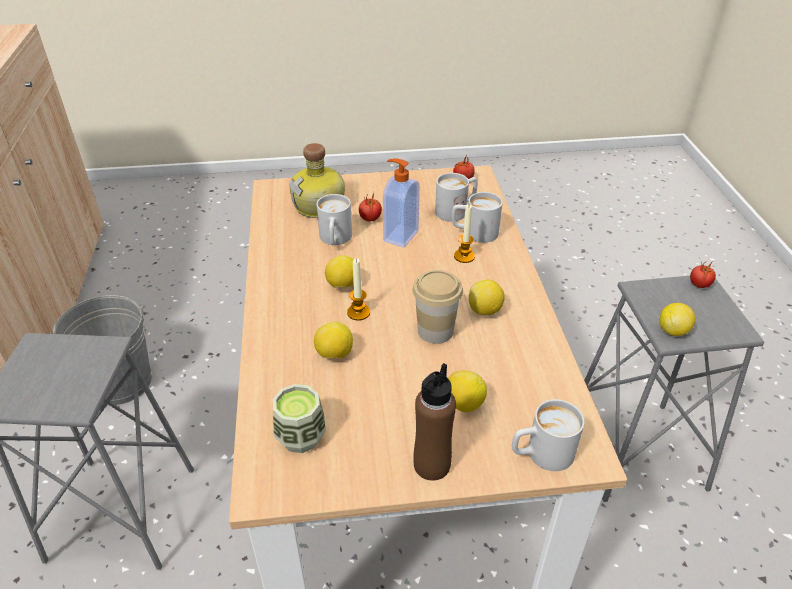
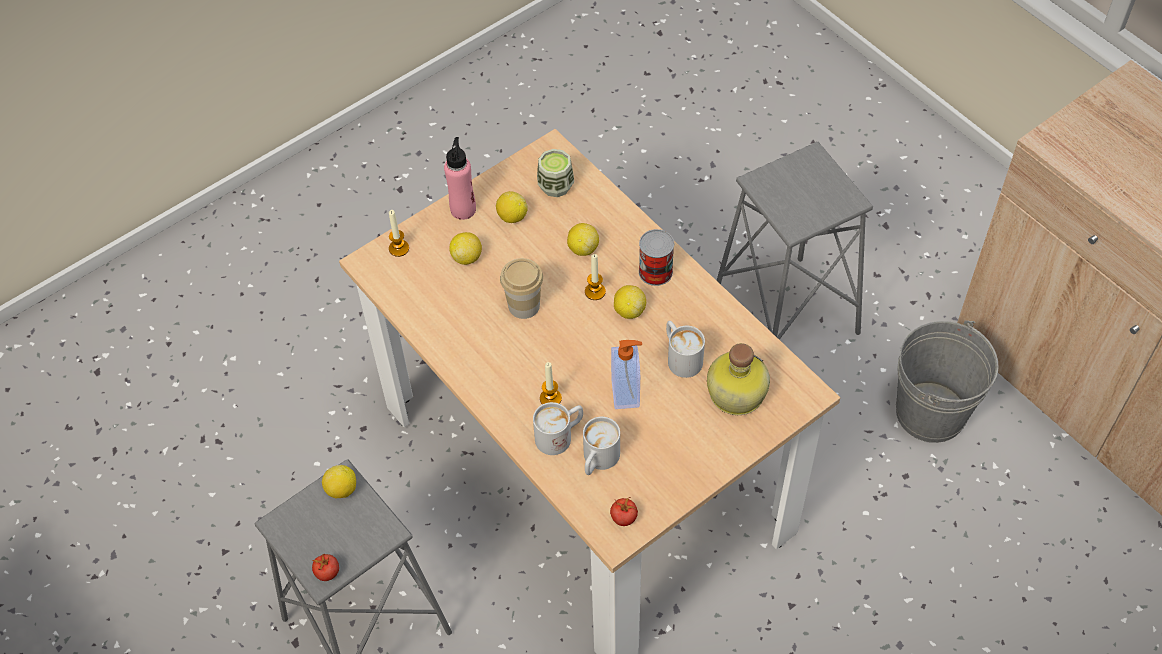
camera: 150 degrees right, 15 degrees up
tomato [359,192,382,221] -> none
brown bottle [413,363,456,481] -> pink bottle [444,137,476,220]
lemon [469,280,505,315] -> lemon moved to [496,191,528,223]
white mug [512,399,584,471] -> candle [389,210,409,257]
none -> can [639,229,674,286]

